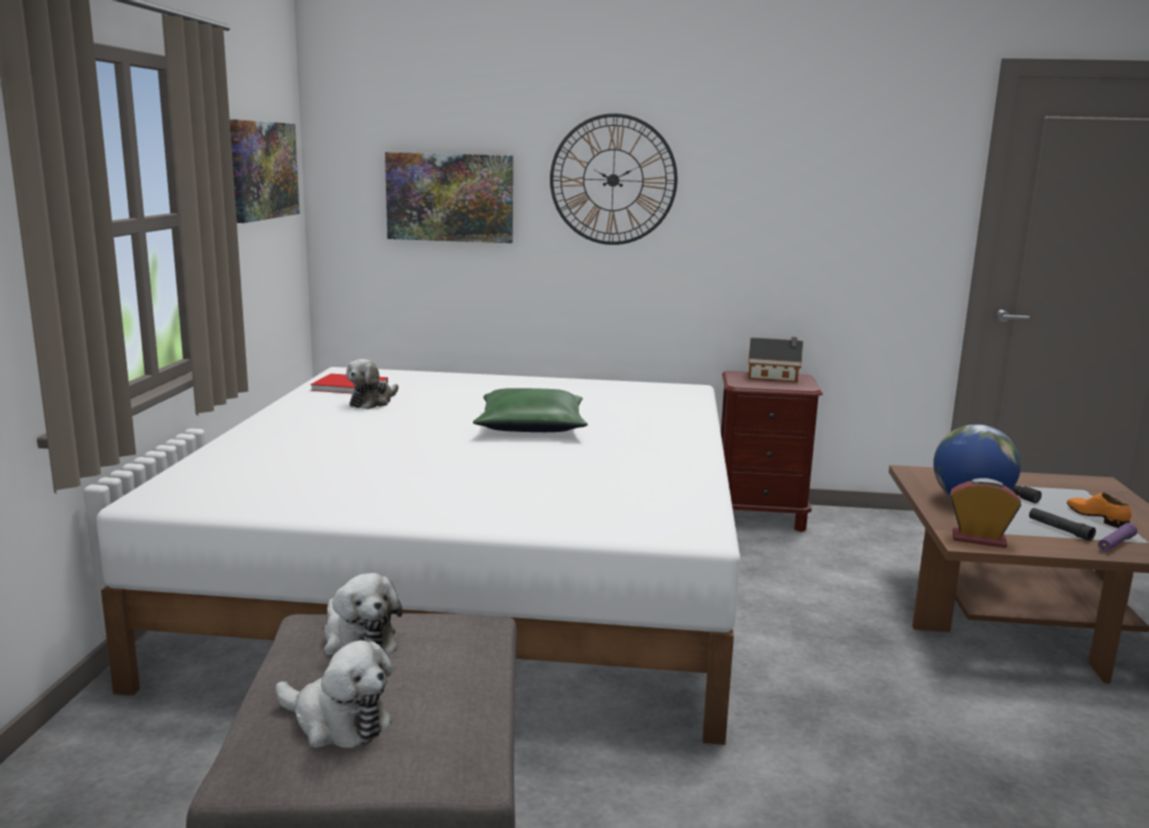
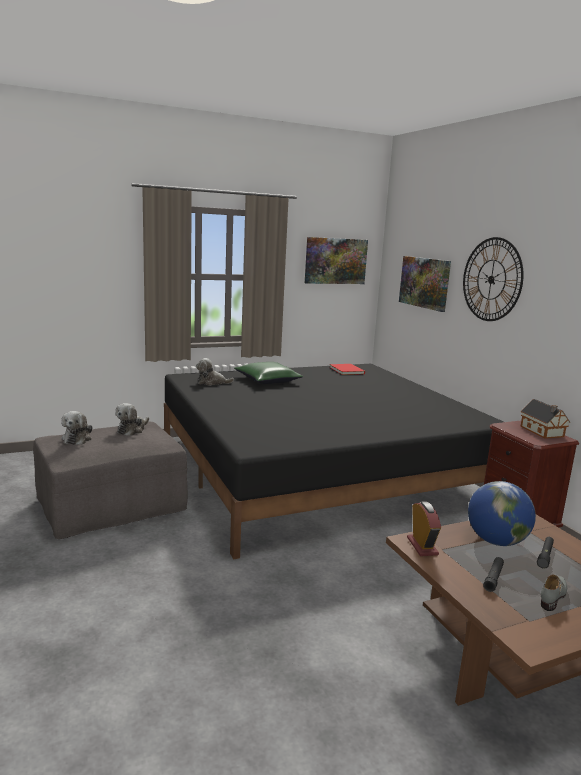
camera: 60 degrees right, 0 degrees up
white bed [96,367,741,745] -> black bed [164,364,504,559]
plush toy [346,359,398,409] -> plush toy moved to [196,358,234,385]
green pillow [473,388,588,432] -> green pillow moved to [234,362,303,384]
orange shoe [1067,492,1132,528] -> grey shoe [541,574,567,611]
purple flashlight [1098,523,1137,551] -> none

